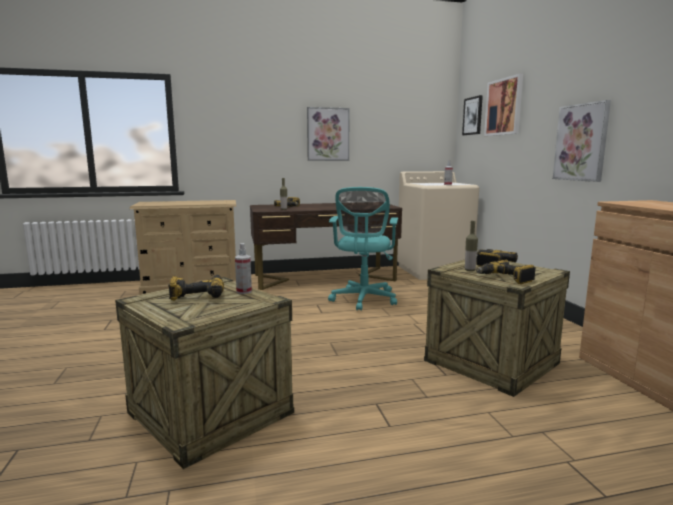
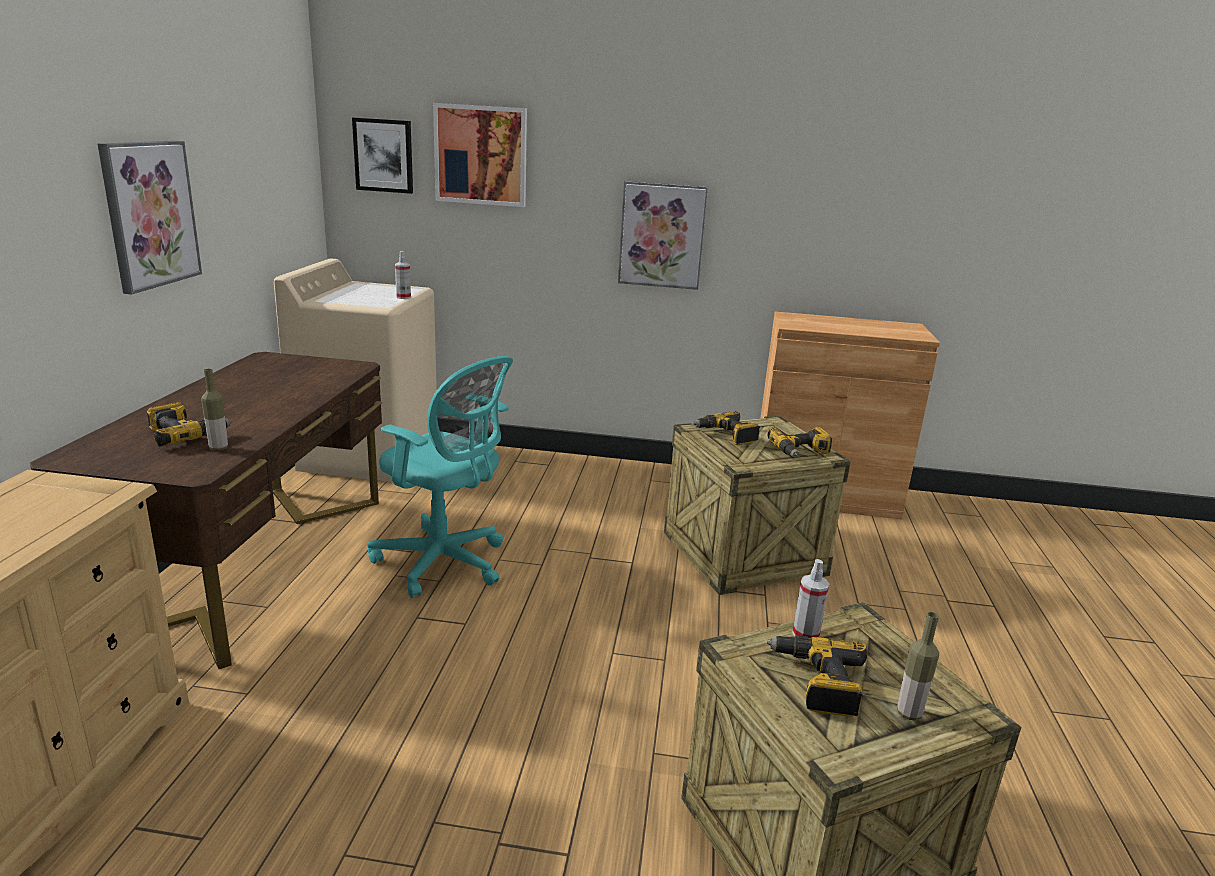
camera: 70 degrees left, 10 degrees up
bottle [465,221,478,271] -> bottle moved to [897,612,939,720]

